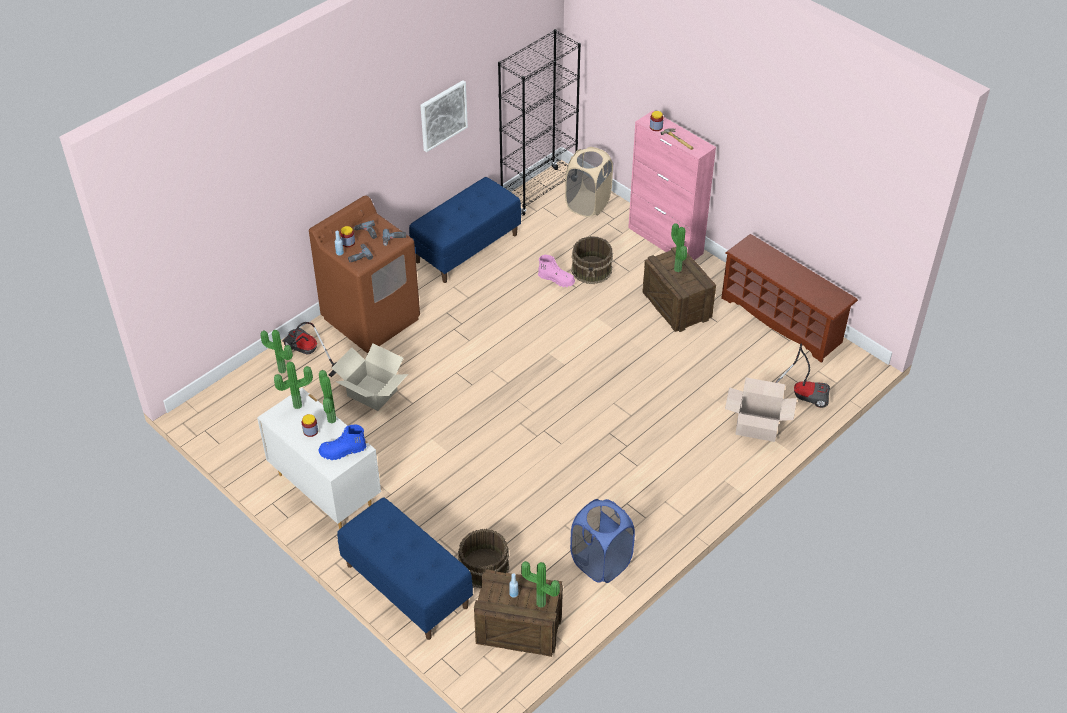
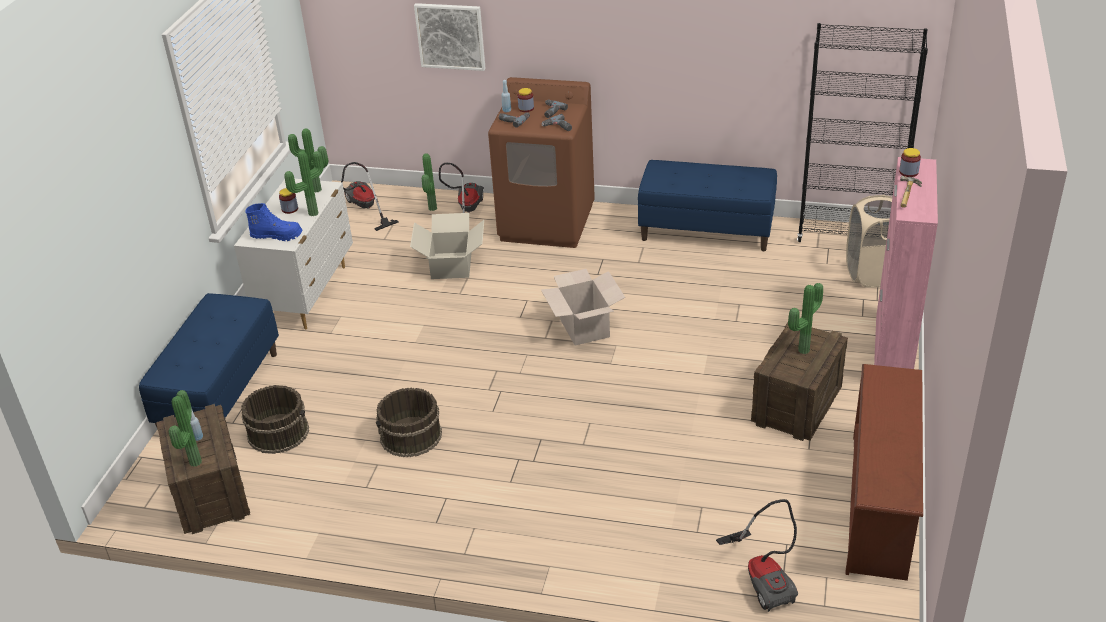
camera: 60 degrees right, 10 degrees down
blue boot [318,424,366,460] -> blue boot turned 135 degrees clockwise [245,203,302,241]
picture [421,80,468,152] -> picture moved to [414,3,486,71]
pink boot [538,255,575,287] -> none
blue laundry basket [570,499,635,583] -> none
brown bucket [571,236,613,284] -> brown bucket moved to [376,387,442,457]
cardboard box [725,377,797,442] -> cardboard box moved to [541,269,625,346]
none -> vacuum cleaner [341,162,399,231]

